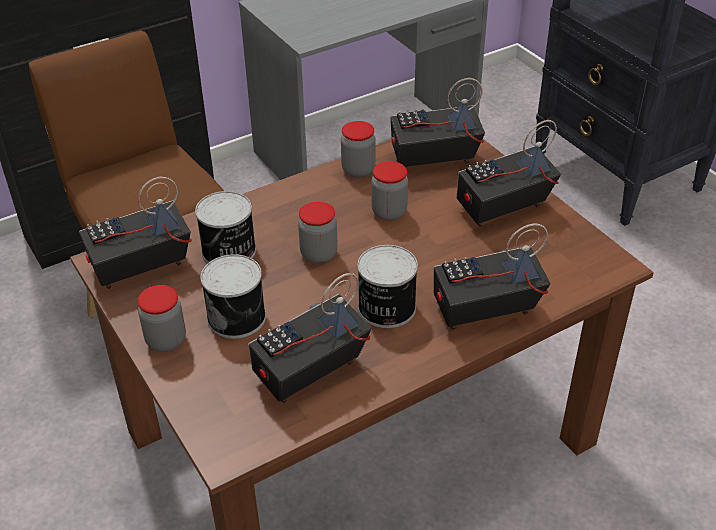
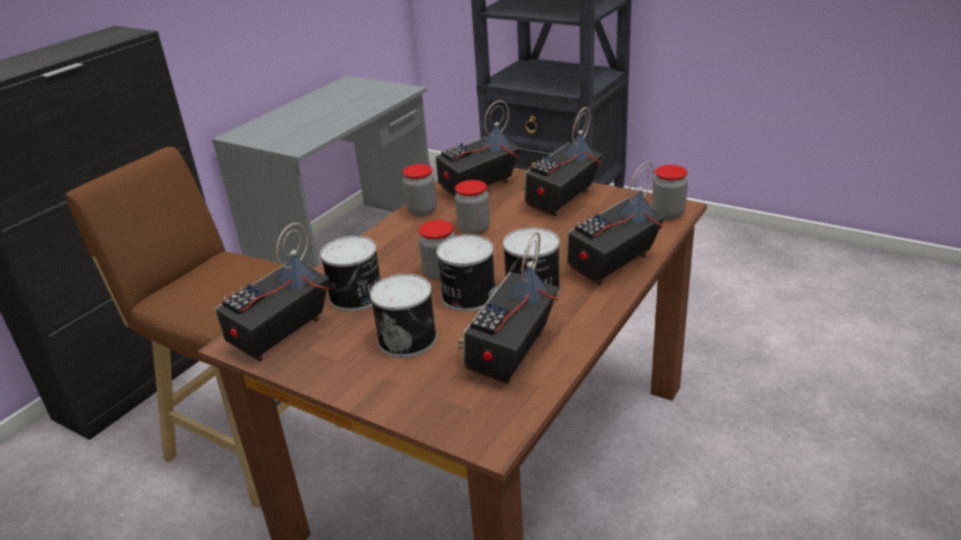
camera: 25 degrees left, 10 degrees down
jar [137,285,186,352] -> jar moved to [652,165,688,220]
none -> can [437,235,495,312]

